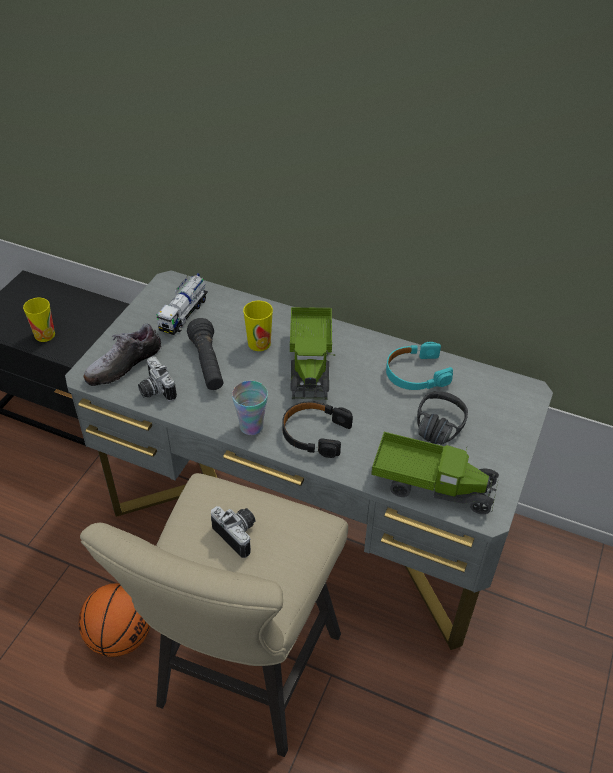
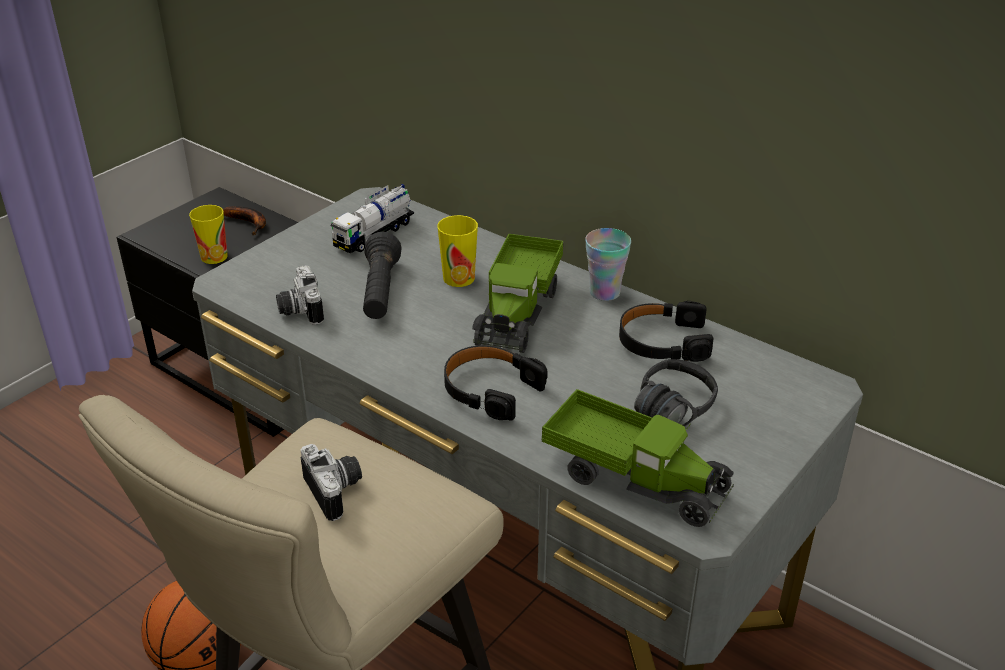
camera: 15 degrees right, 10 degrees down
shoe [83,324,162,386] -> none
cup [232,381,268,435] -> cup moved to [585,228,631,301]
turquoise headphones [386,342,453,390] -> black headphones [619,301,713,362]
none -> banana [223,206,266,235]

